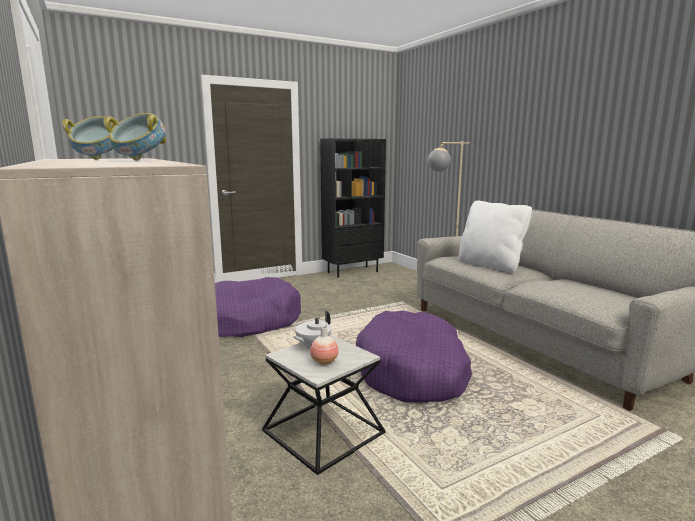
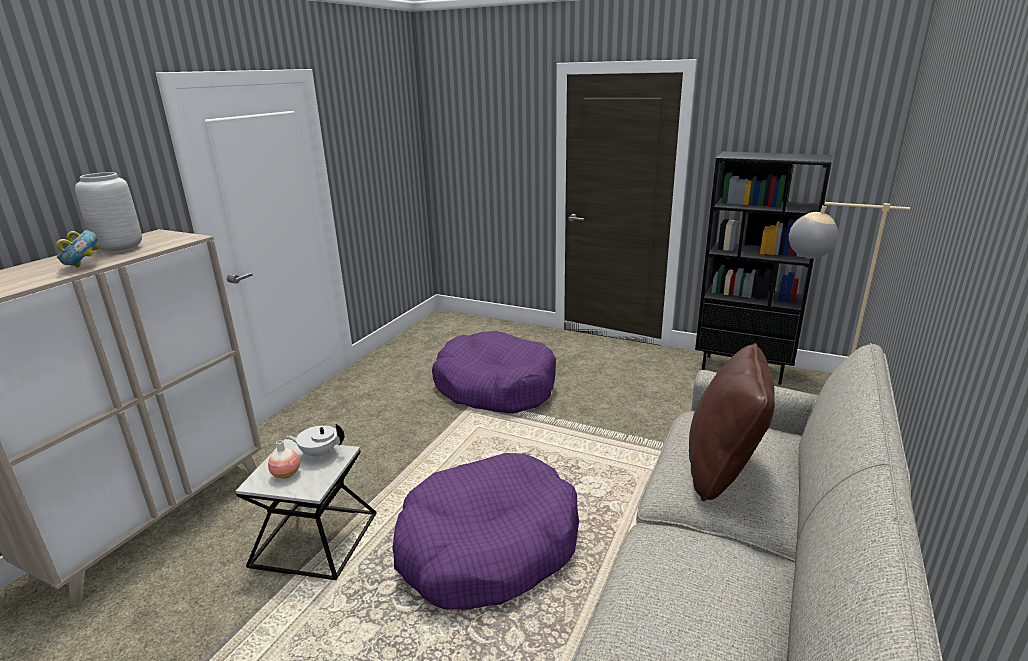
camera: 55 degrees right, 10 degrees up
bowl [62,116,116,160] -> grey vase [75,172,142,254]
white pillow [458,201,532,273] -> brown pillow [689,343,775,501]

